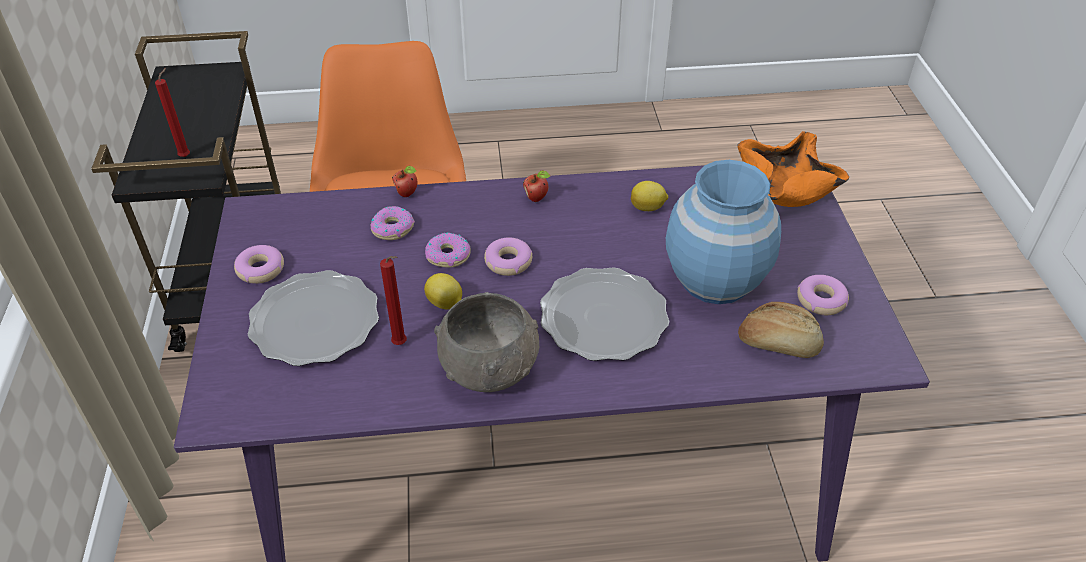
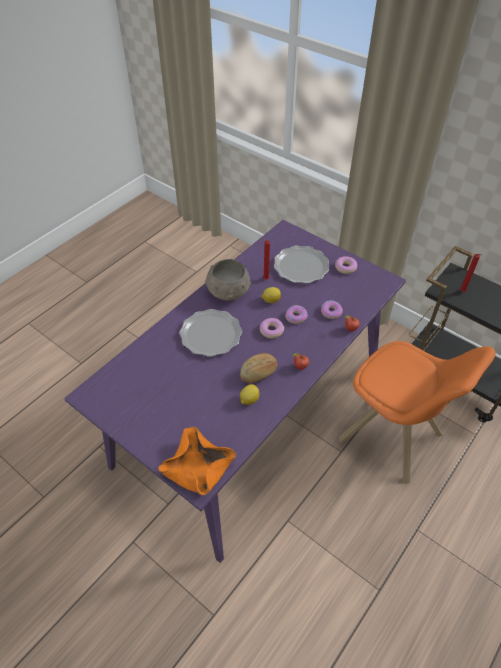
camera: 135 degrees right, 5 degrees up
blue vase [666,160,781,304] -> none
bread [738,302,824,358] -> bread moved to [240,353,277,383]
donut [797,275,849,315] -> none

